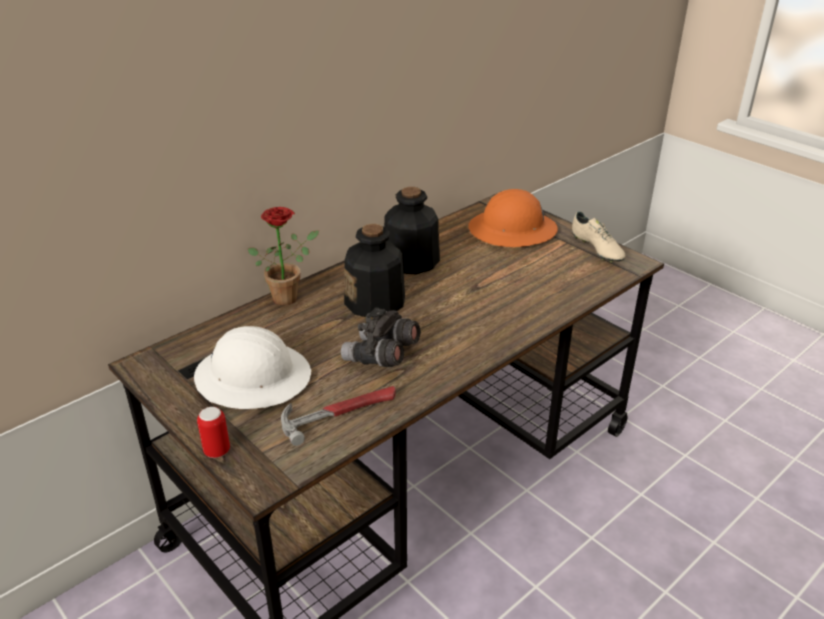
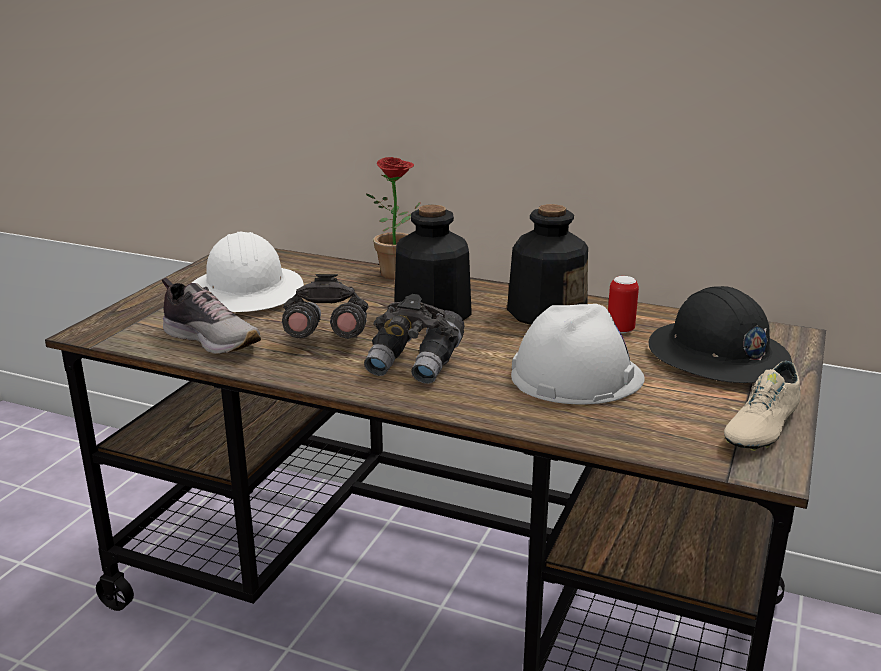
camera: 65 degrees right, 10 degrees down
can [197,407,230,458] -> can moved to [608,276,639,334]
hammer [281,386,396,446] -> shoe [162,278,261,354]
orange hard hat [468,189,558,247] -> black hard hat [649,286,792,383]
none -> grey binoculars [364,294,465,384]
none -> white hard hat [511,304,645,405]

